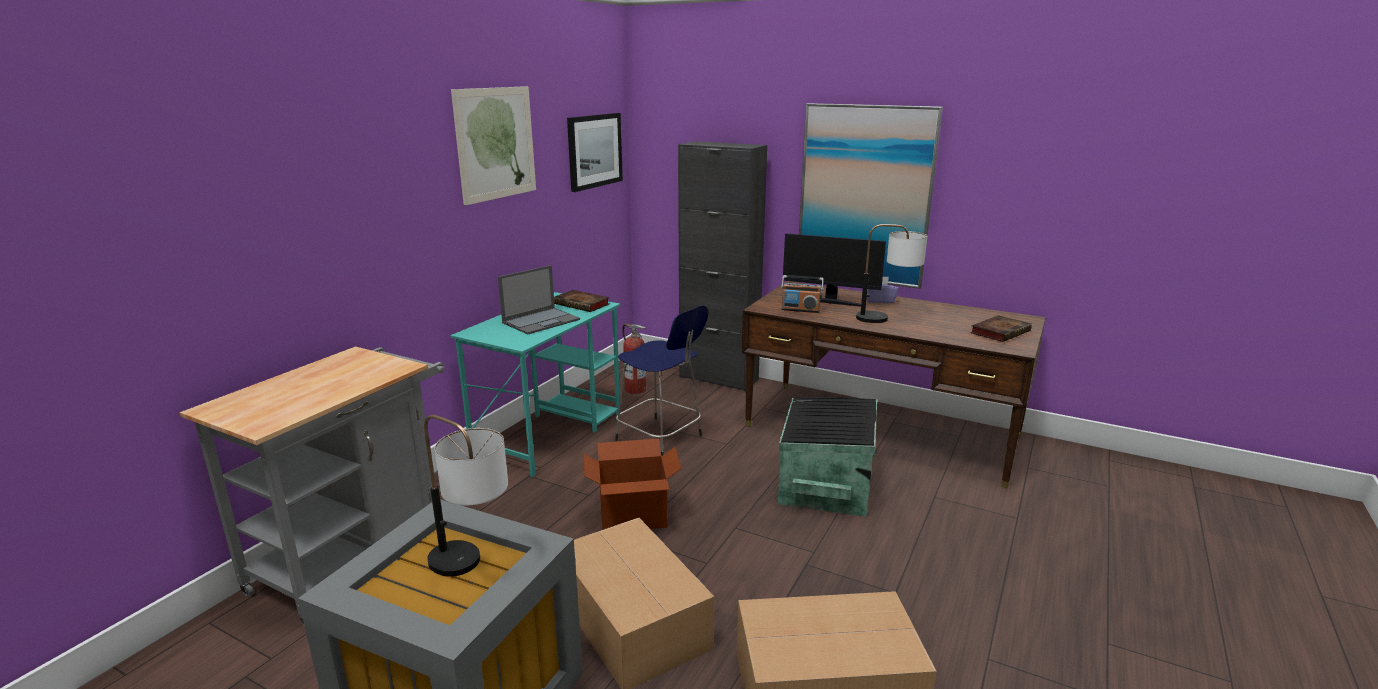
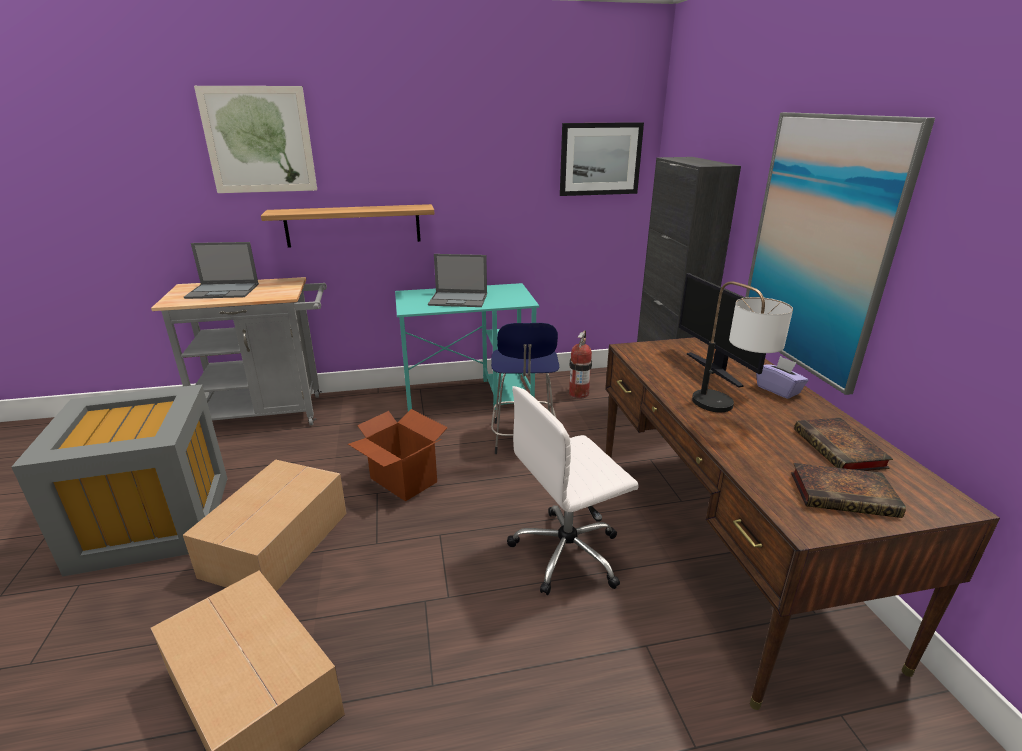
camera: 50 degrees right, 5 degrees up
table lamp [424,415,508,577] -> none
picture [451,86,536,206] -> picture moved to [194,86,317,193]
book [554,290,610,312] -> book moved to [794,418,893,471]
black storage box [778,397,877,517] -> white office chair [507,386,639,595]
radio [781,275,824,313] -> none
none -> laptop [184,242,259,299]
none -> shelf [261,204,434,248]

